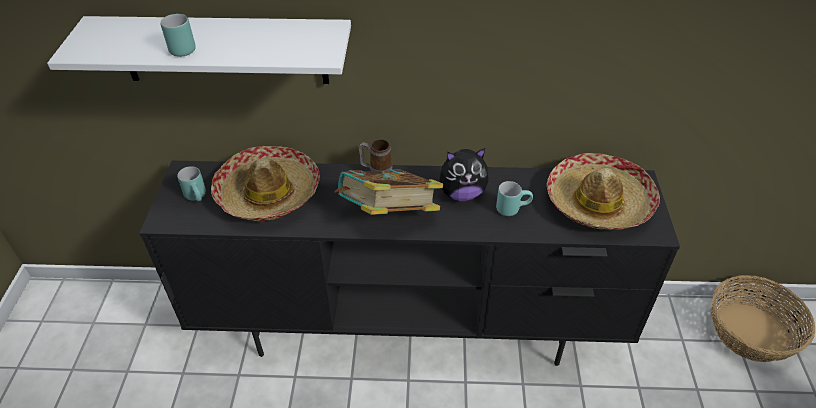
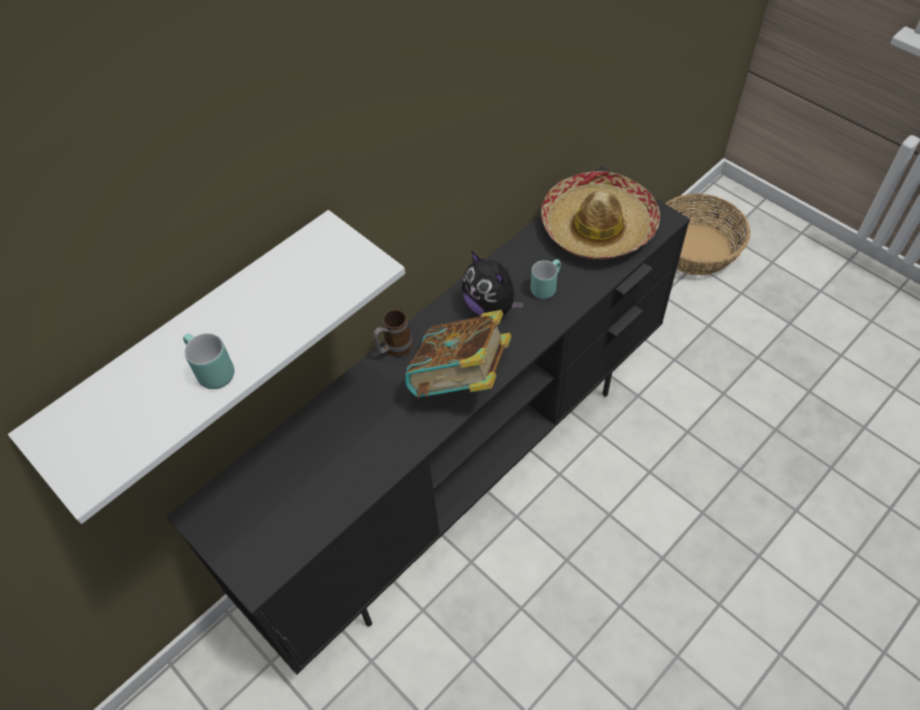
camera: 45 degrees left, 10 degrees up
turquoise mug [177,166,206,201] -> none
hat [211,146,320,221] -> none
plush toy [439,148,488,201] -> plush toy turned 105 degrees clockwise [462,250,524,316]

